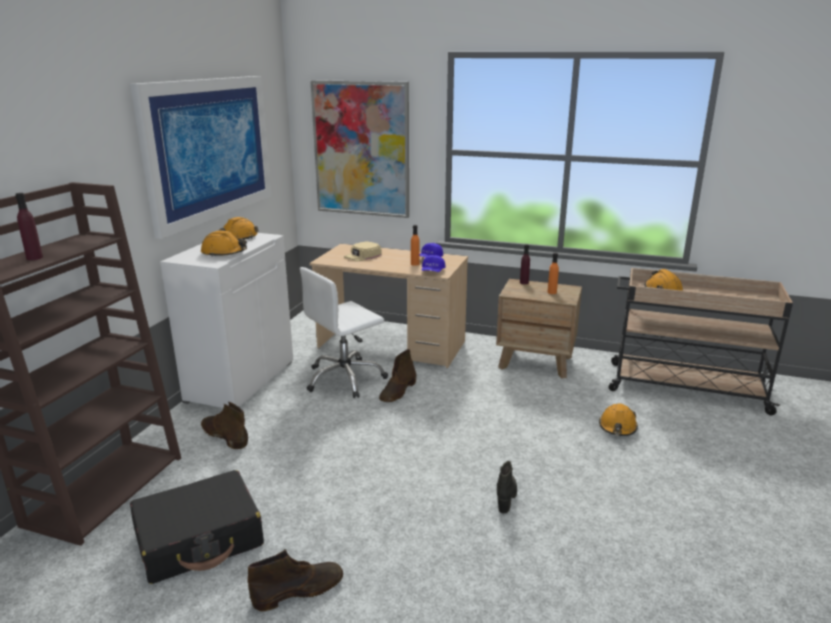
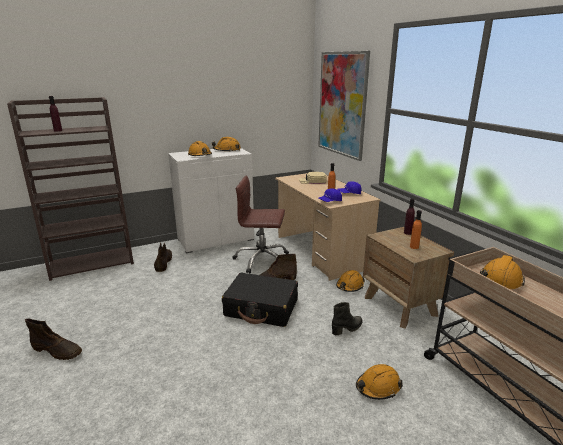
camera: 45 degrees right, 0 degrees up
picture [130,76,272,239] -> none
black suitcase [130,470,264,584] -> black suitcase moved to [222,272,298,327]
white office chair [300,267,388,398] -> brown office chair [232,176,289,273]
black boot [497,461,517,514] -> black boot moved to [332,302,363,335]
none -> orange hard hat [336,270,365,292]

